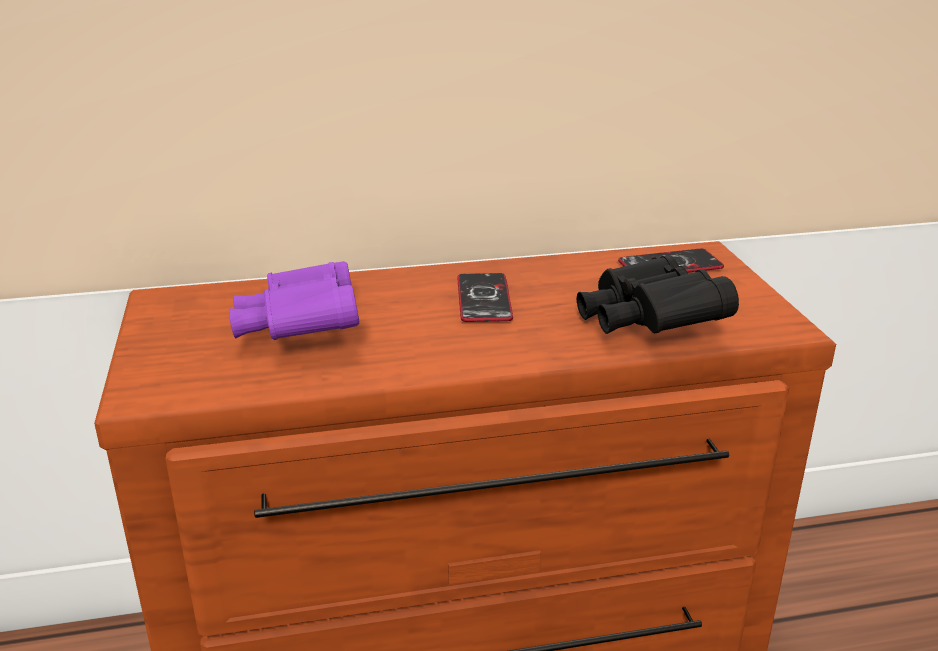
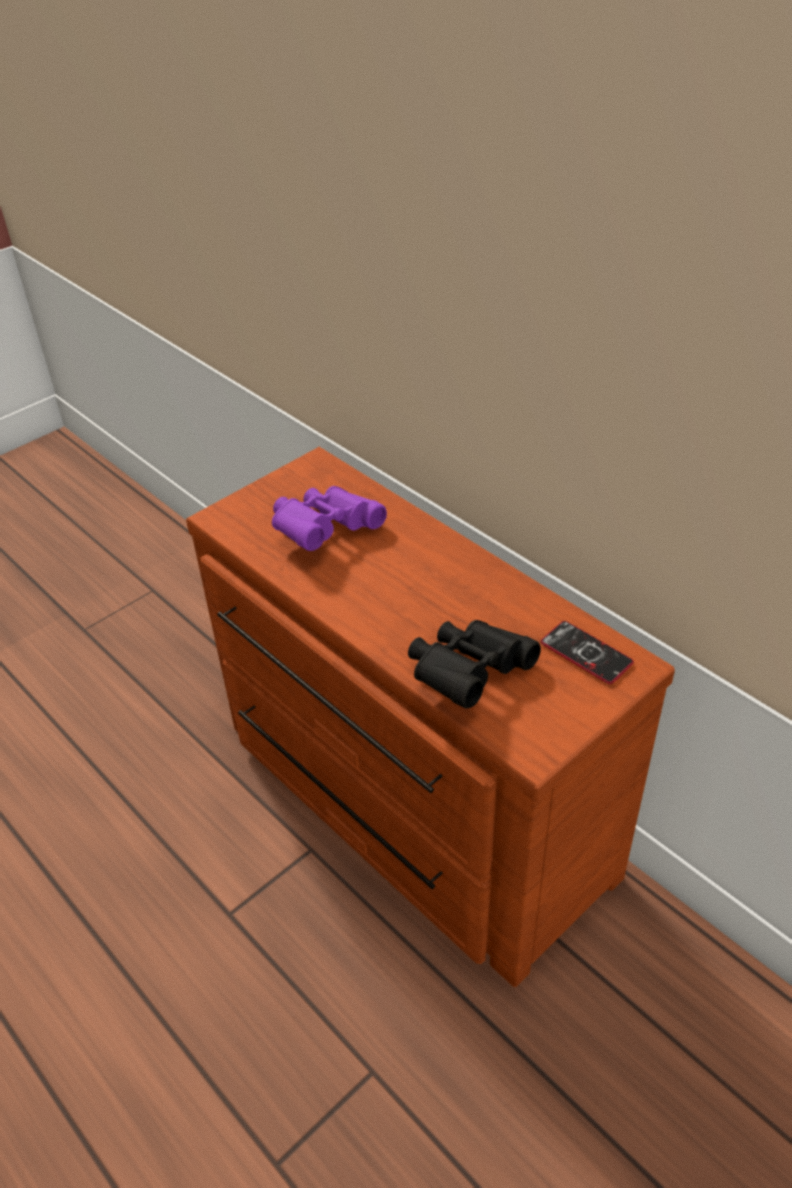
camera: 60 degrees right, 15 degrees up
phone [457,273,513,322] -> none

